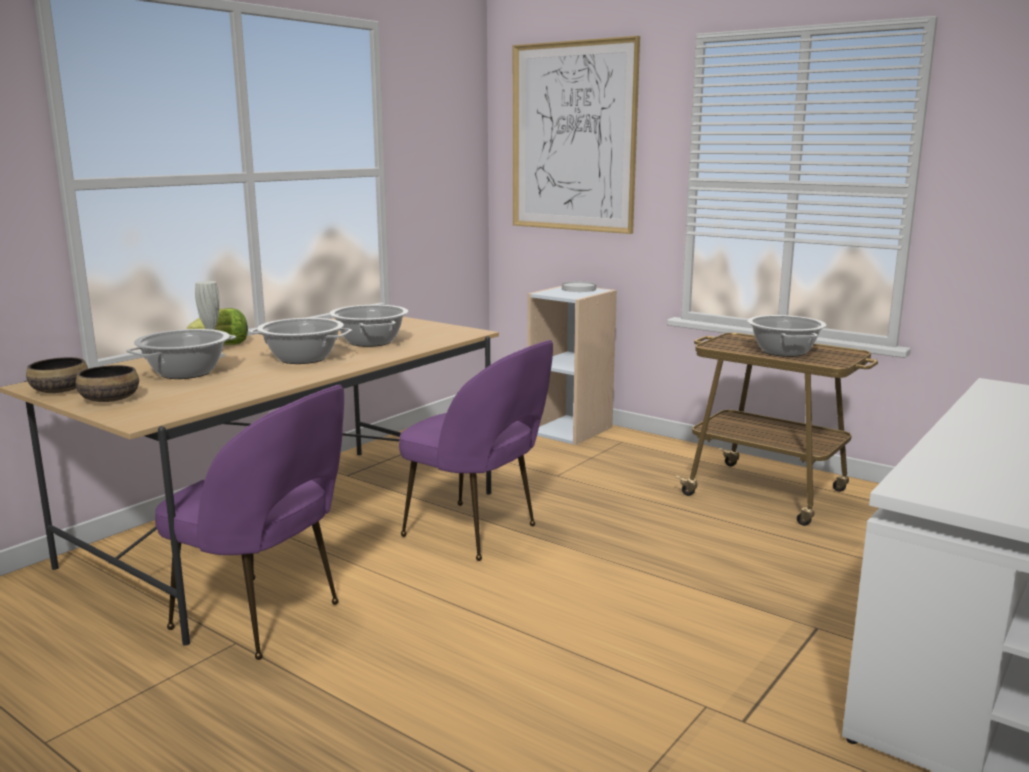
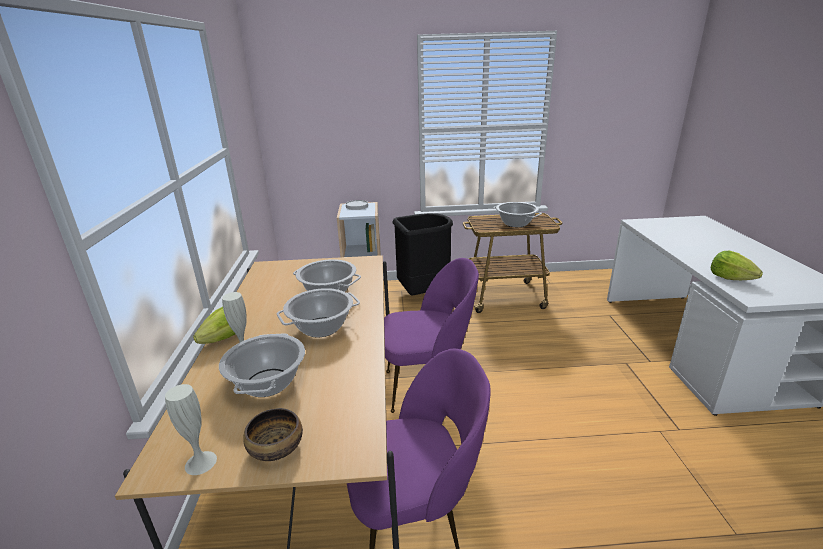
camera: 40 degrees left, 10 degrees up
bowl [26,357,88,393] -> white vase [165,384,217,475]
picture [513,36,640,234] -> none
none -> black trash can [392,213,453,296]
none -> lettuce [711,251,763,280]

